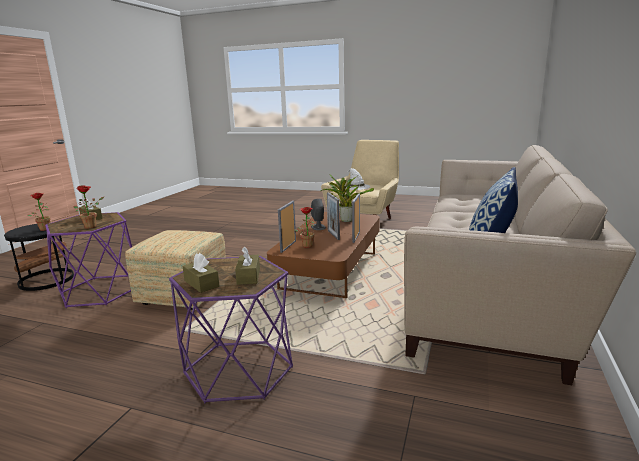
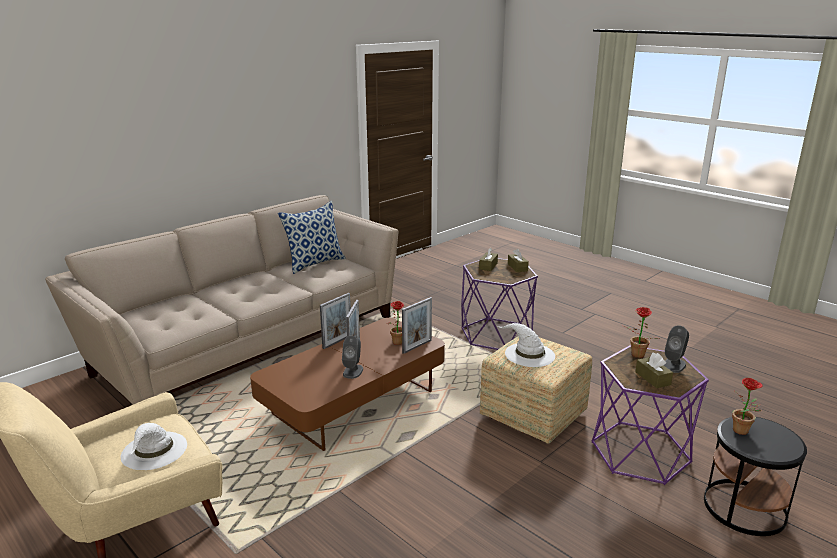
camera: 155 degrees left, 5 degrees up
potted plant [321,174,374,222] -> none
none -> white hat [497,323,555,367]
none -> grey speaker [664,325,689,373]

